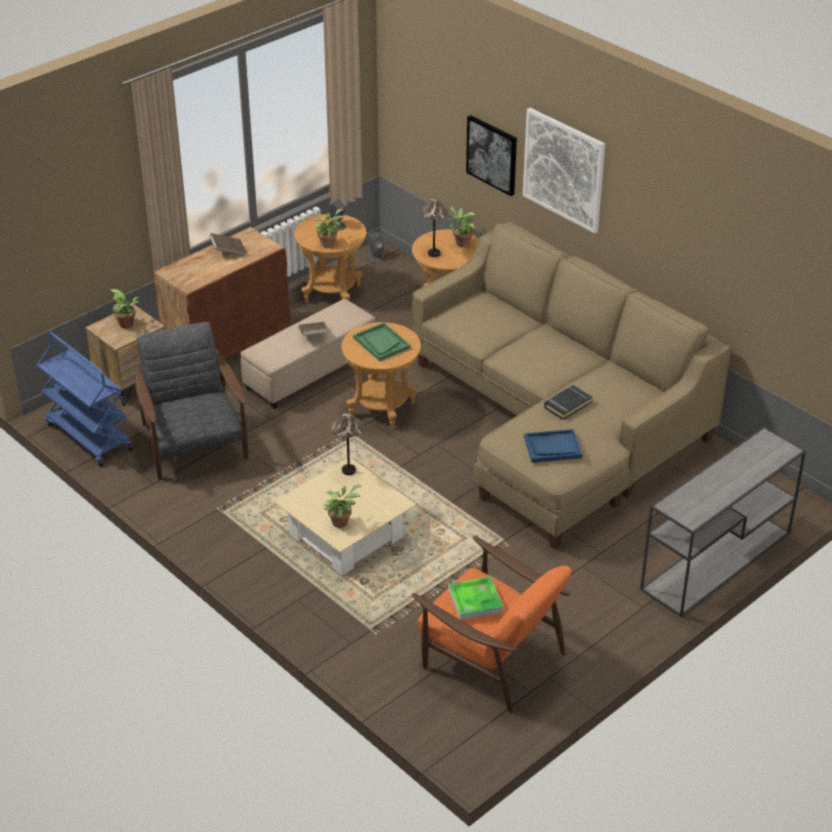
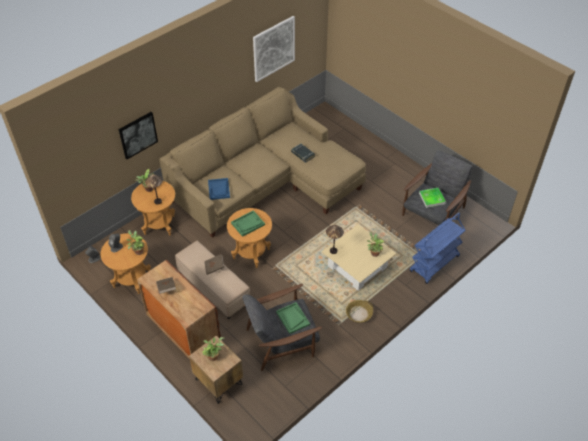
camera: 90 degrees left, 10 degrees up
blue cart [37,332,133,467] -> blue cart moved to [410,213,465,284]
orange armchair [412,536,572,713] -> grey armchair [402,150,473,225]
picture [523,108,605,234] -> picture moved to [253,16,295,82]
blue tray [524,429,582,463] -> blue tray moved to [208,178,230,200]
grey console table [640,427,806,618] -> none
none -> green tray [276,302,310,334]
none -> basket [346,300,373,323]

